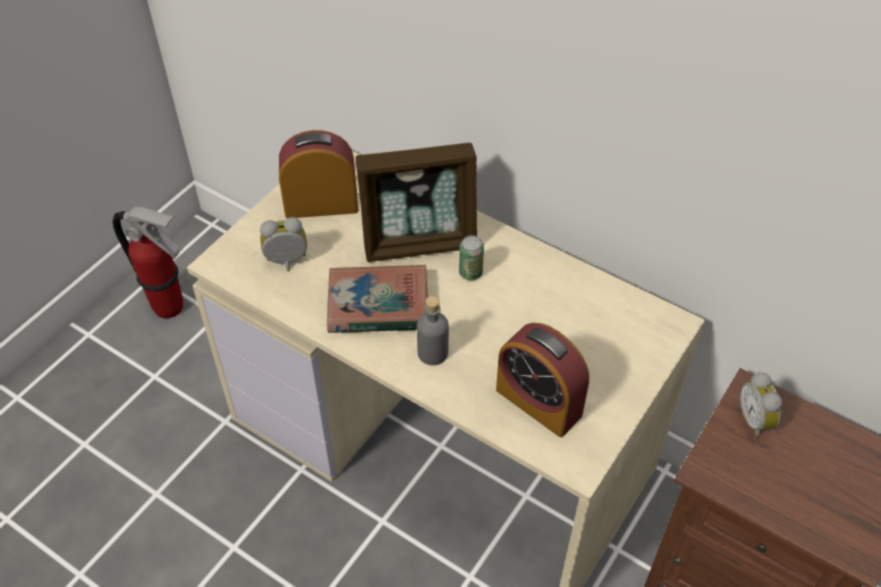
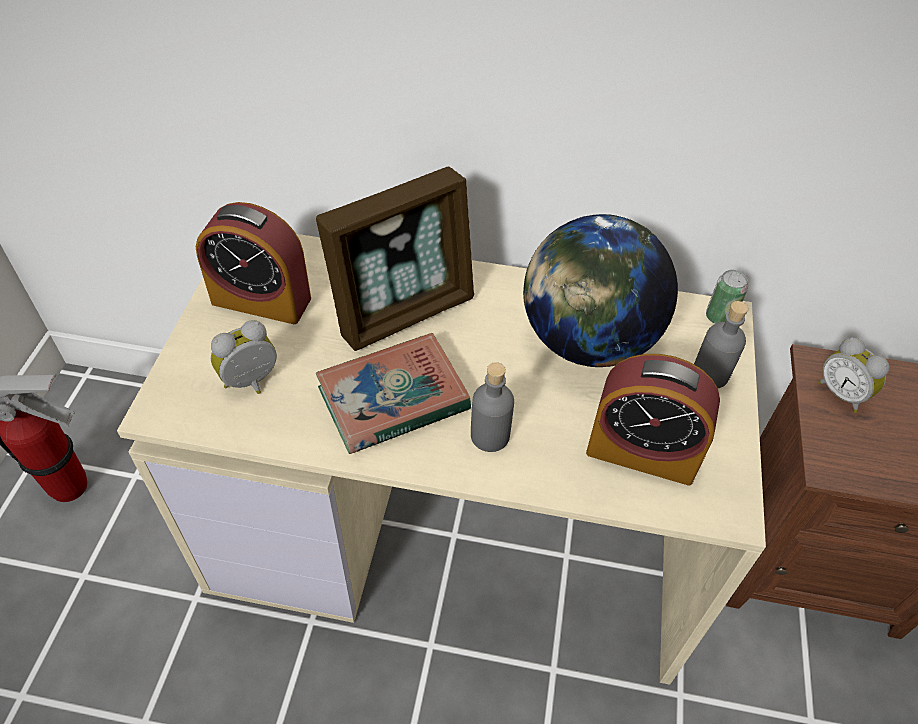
camera: 25 degrees left, 0 degrees up
alarm clock [279,130,358,218] -> alarm clock turned 135 degrees counterclockwise [196,202,311,324]
can [459,235,484,280] -> can moved to [706,270,748,324]
none -> globe [523,214,678,367]
none -> grey bottle [694,301,748,388]

